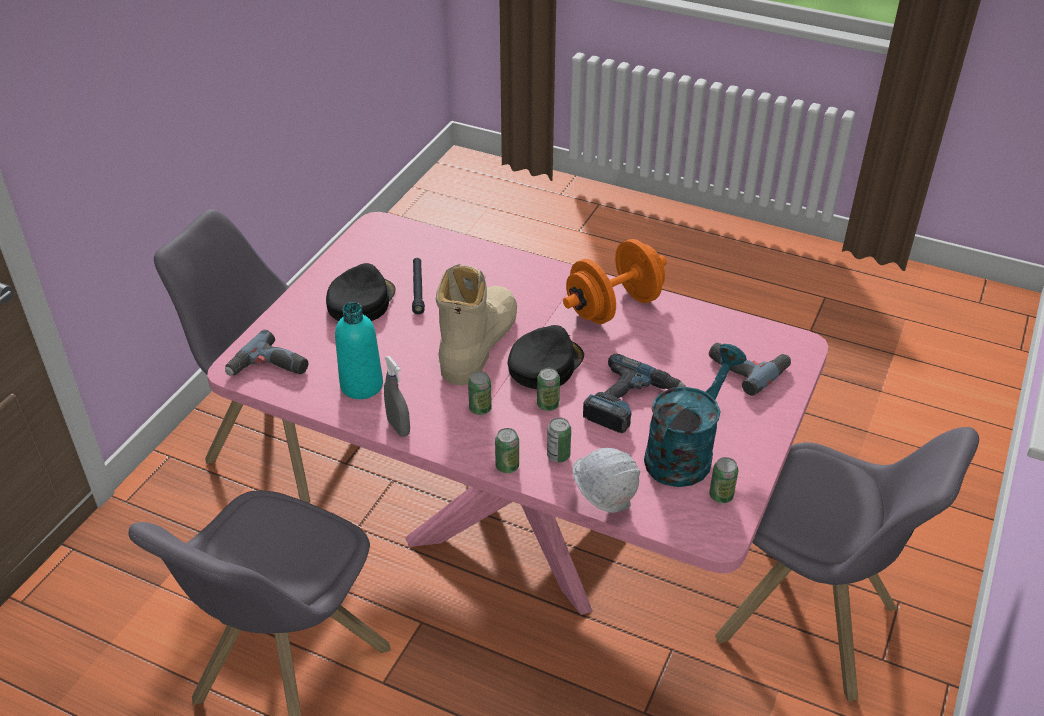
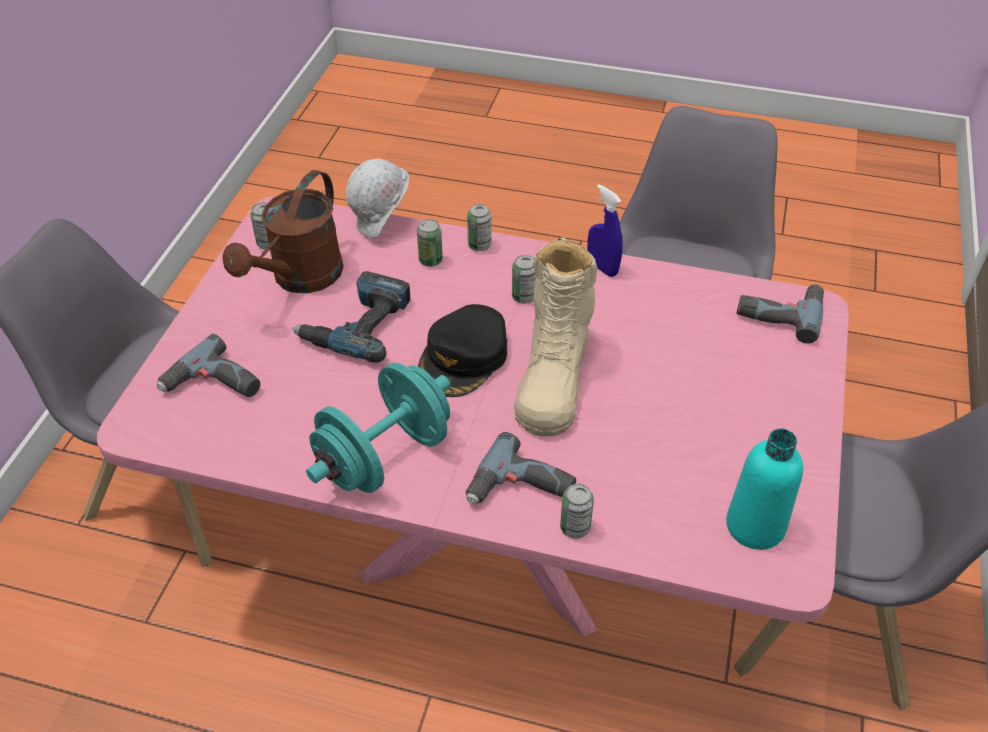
camera: 170 degrees right, 5 degrees up
black cap [326,263,396,321] -> none
turquoise bottle [335,302,383,399] -> turquoise bottle moved to [726,428,803,550]
grey spray bottle [384,356,410,437] -> blue spray bottle [587,184,623,277]
black flashlight [412,258,425,314] -> none
can [537,368,560,411] -> can moved to [560,484,594,539]
orange dumbbell [563,239,666,324] -> turquoise dumbbell [306,363,450,493]
turquoise watering can [644,344,747,487] -> brown watering can [222,170,344,293]
none -> power drill [466,432,576,504]

